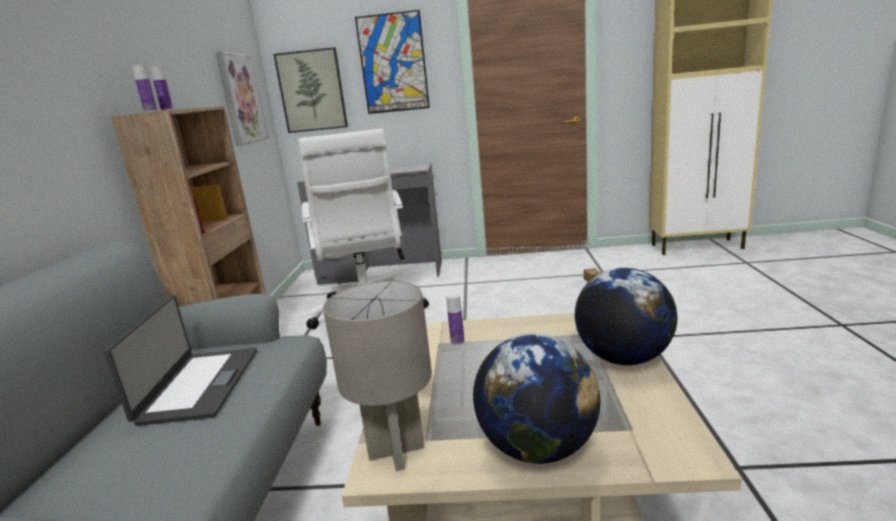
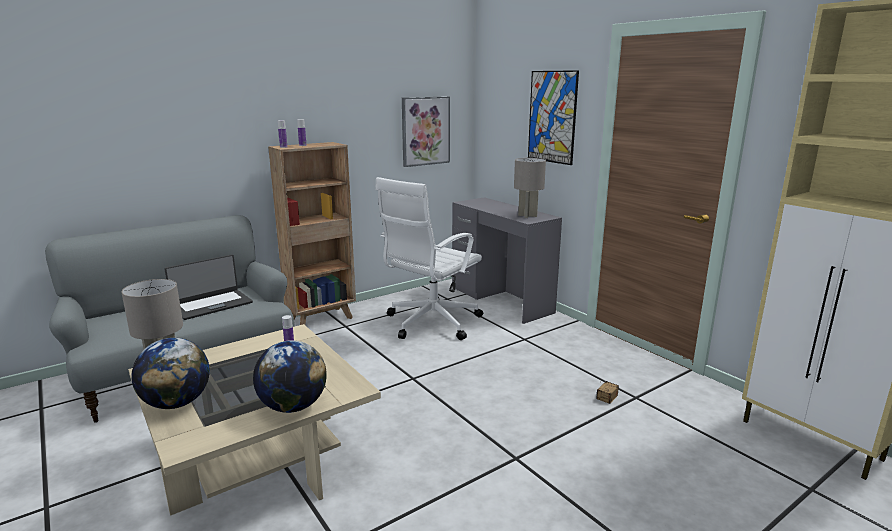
camera: 50 degrees right, 0 degrees up
picture [274,47,348,133] -> none
none -> grey table lamp [514,158,546,218]

